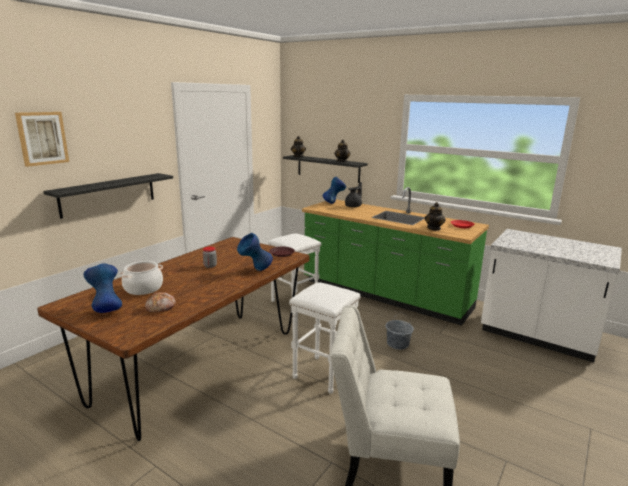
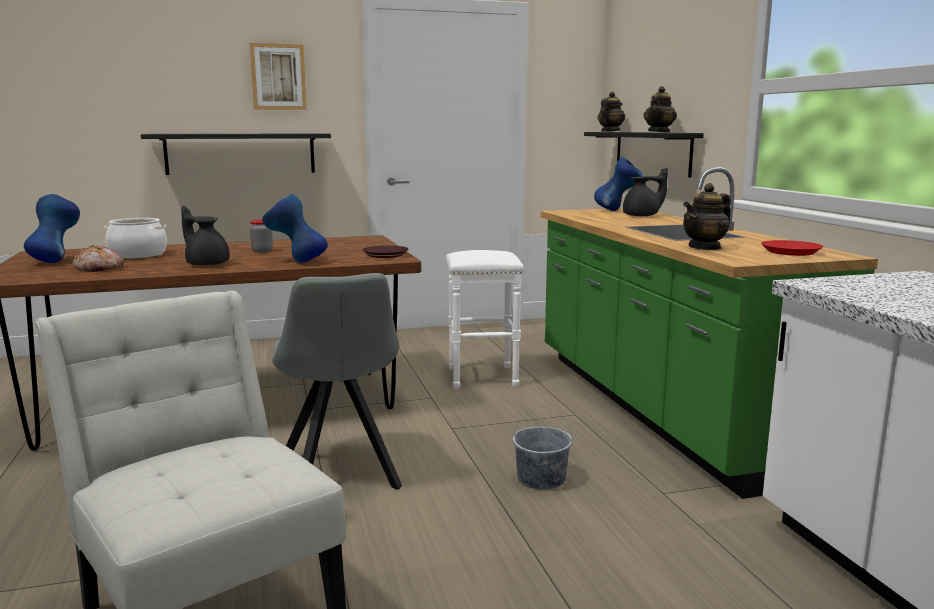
camera: 40 degrees right, 5 degrees down
picture [15,112,69,167] -> picture moved to [250,43,307,110]
white stool [289,282,360,394] -> grey chair [272,273,402,489]
none -> black teapot [181,206,230,266]

